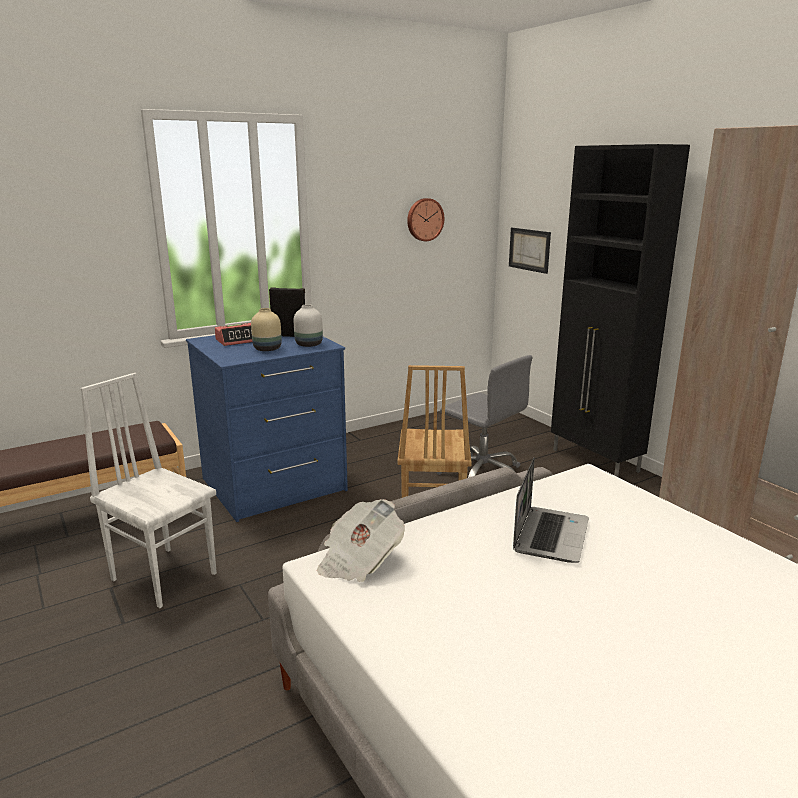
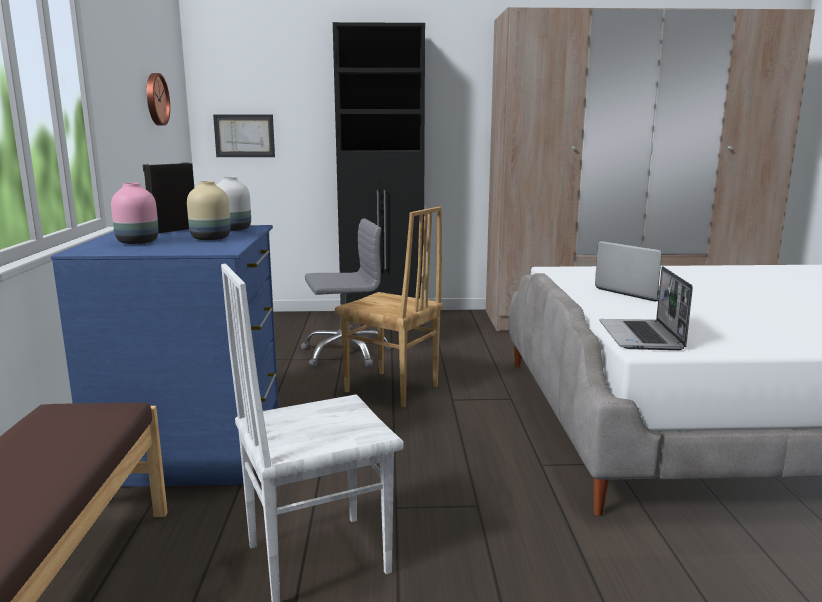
camera: 60 degrees left, 5 degrees down
alarm clock [215,323,252,346] -> pink vase [111,183,159,244]
newspaper [317,499,405,582] -> laptop [599,266,693,350]

